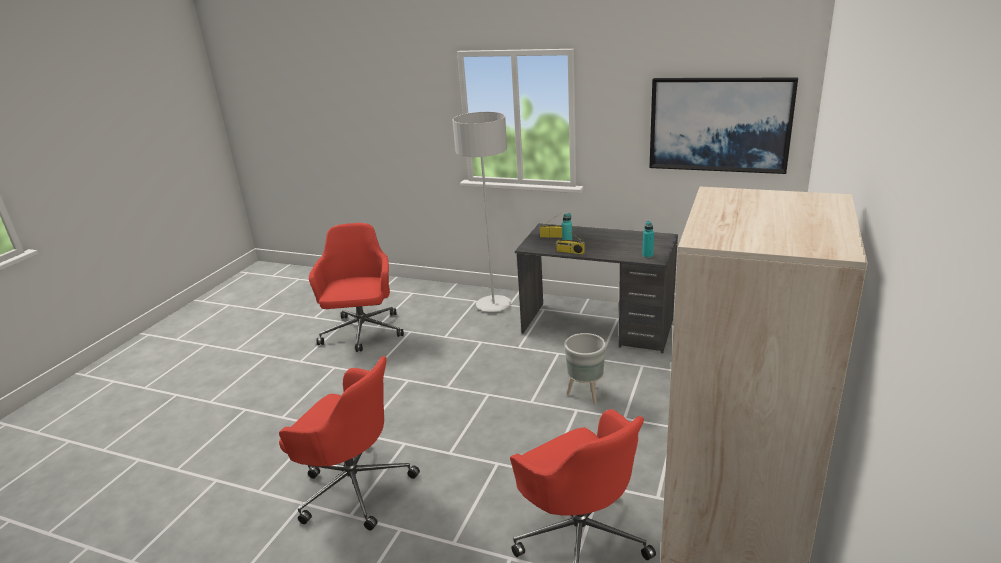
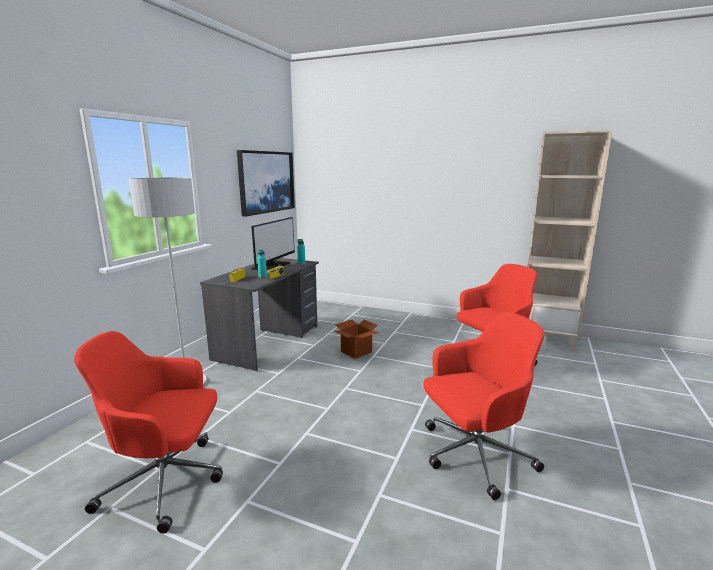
camera: 90 degrees left, 10 degrees down
red office chair [279,356,420,531] -> red office chair turned 45 degrees clockwise [424,312,544,500]
grey planter [564,333,606,405] -> cardboard box [335,320,379,359]
none -> monitor [251,217,295,270]

